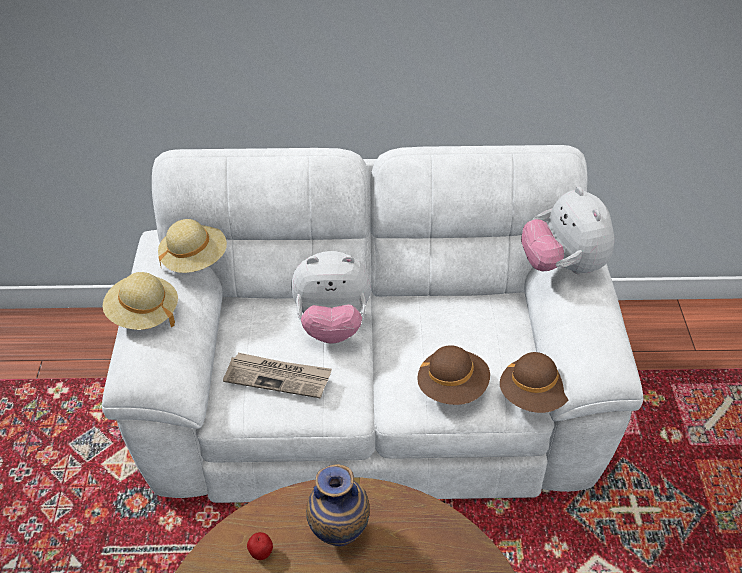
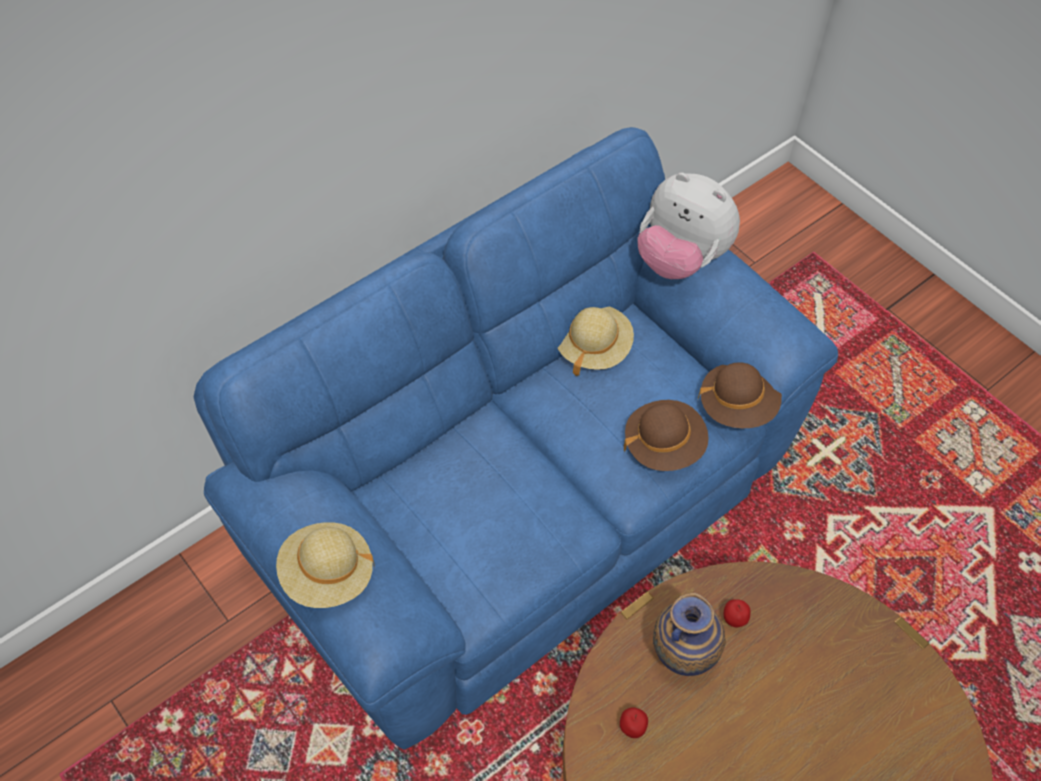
camera: 40 degrees left, 10 degrees up
white sofa [102,145,643,503] -> blue sofa [194,127,838,750]
beige hat [158,219,227,273] -> beige hat moved to [558,307,634,376]
newspaper [223,353,332,399] -> none
plush toy [291,251,371,344] -> none
none -> apple [724,599,751,627]

